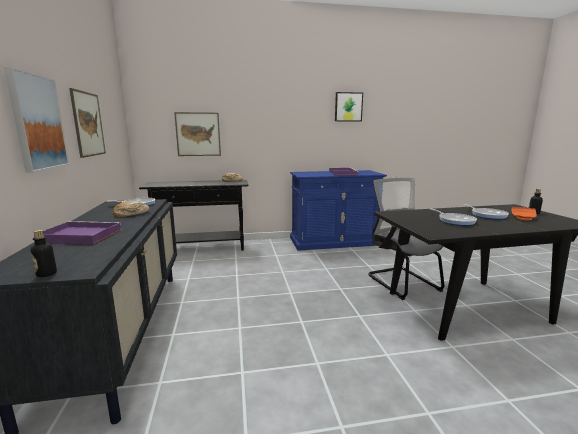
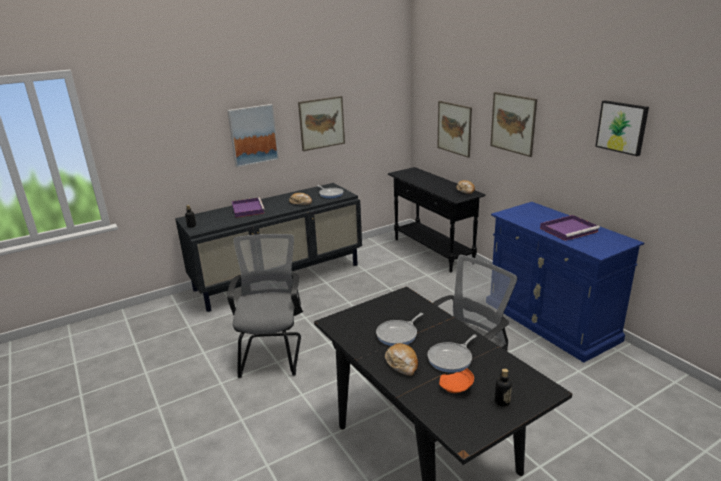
camera: 70 degrees right, 10 degrees up
none -> chair [227,234,303,378]
none -> bread [385,343,418,376]
none -> picture [490,92,537,157]

